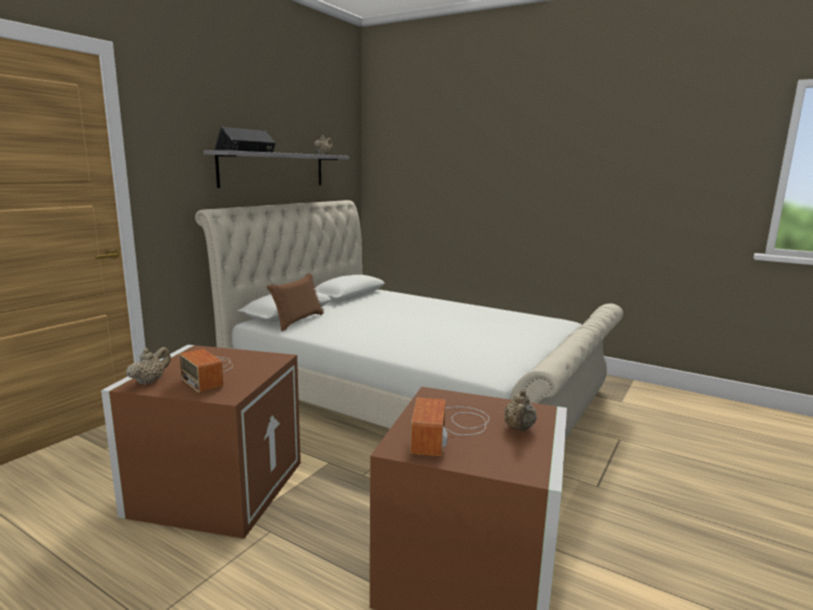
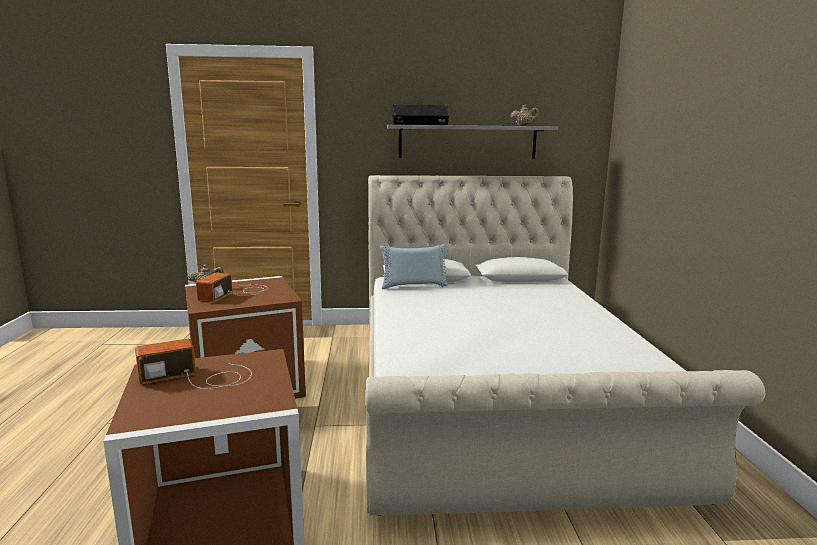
camera: 55 degrees right, 0 degrees up
brown pillow [267,273,323,331] -> blue pillow [380,244,448,289]
beige teapot [504,390,537,431] -> none

